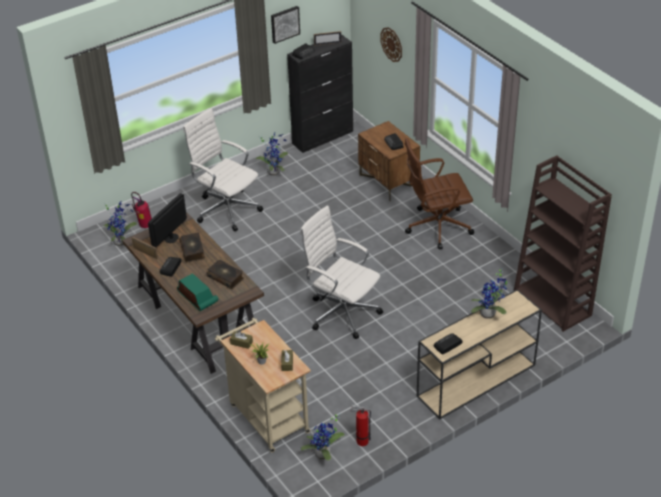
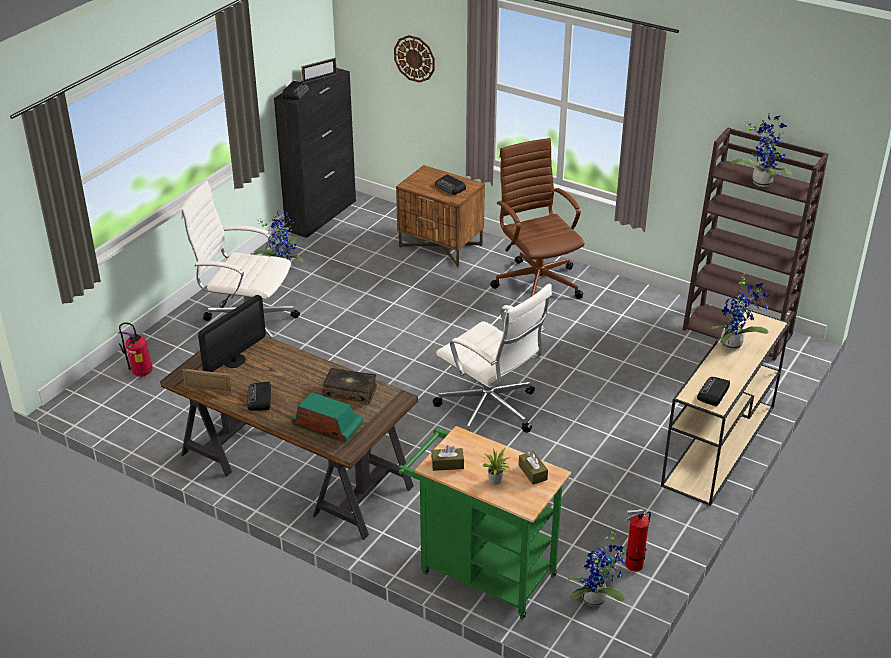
camera: 25 degrees left, 5 degrees down
potted plant [103,201,137,246] -> potted plant moved to [731,112,792,187]
monitor [148,193,187,247] -> monitor turned 150 degrees counterclockwise [198,295,266,372]
book [179,233,205,262] -> none
beige cart [215,318,311,453] -> green cart [398,426,571,620]
picture [271,6,300,44] -> none
white office chair [300,205,383,339] -> white office chair turned 150 degrees counterclockwise [433,283,552,433]
brown office chair [405,138,474,250] -> brown office chair turned 105 degrees clockwise [490,138,585,299]

